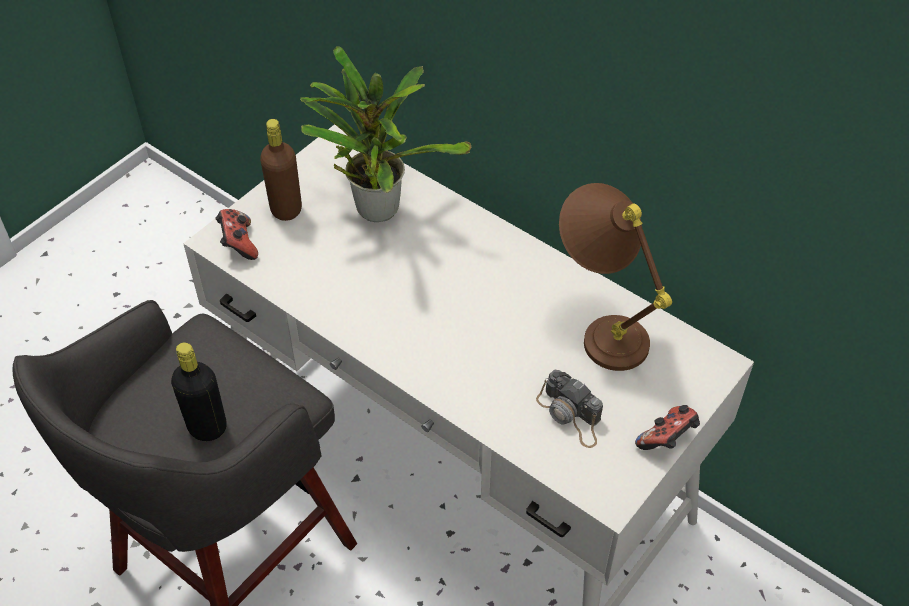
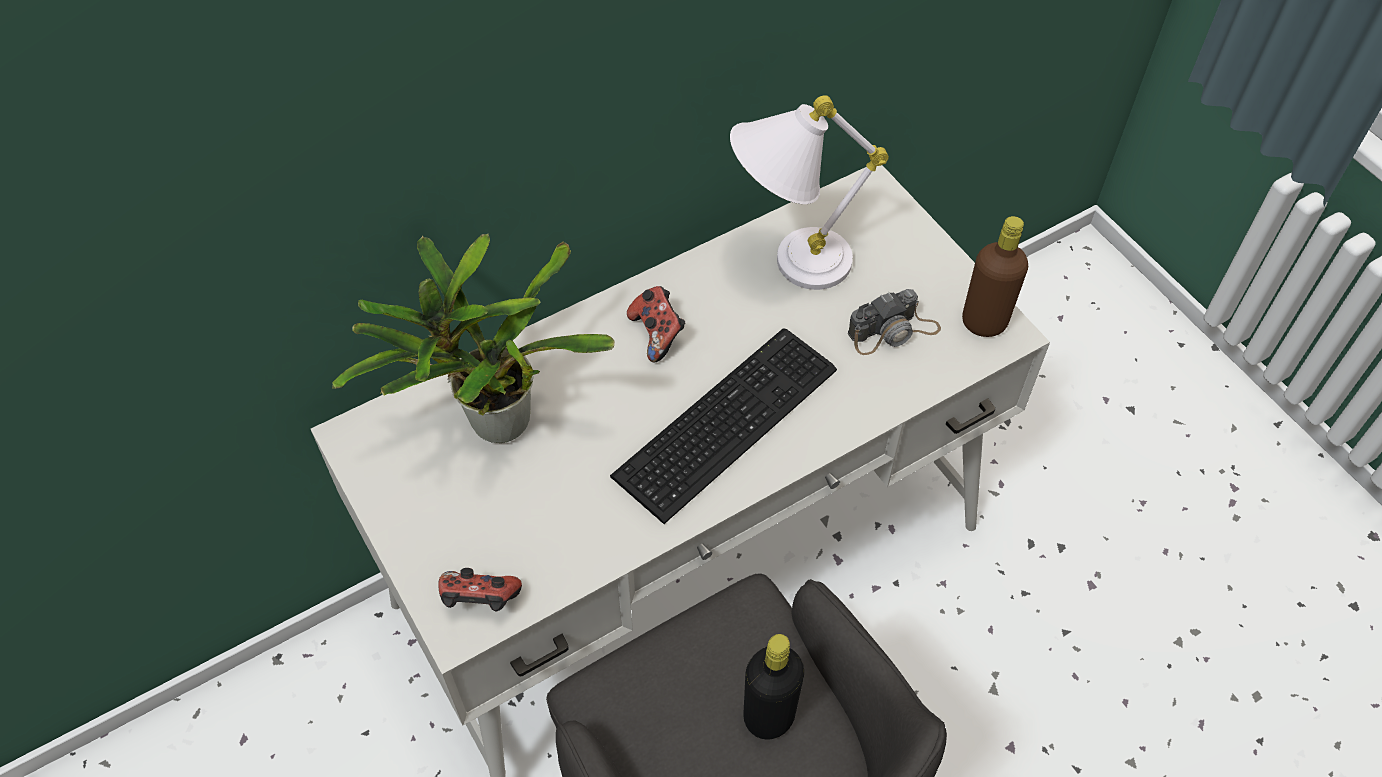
camera: 70 degrees left, 5 degrees up
brown bottle [260,119,302,221] -> brown bottle moved to [962,216,1028,337]
brown table lamp [559,183,672,371] -> white table lamp [730,95,889,290]
game controller [635,405,700,450] -> game controller moved to [627,286,685,363]
none -> keyboard [610,328,837,524]

